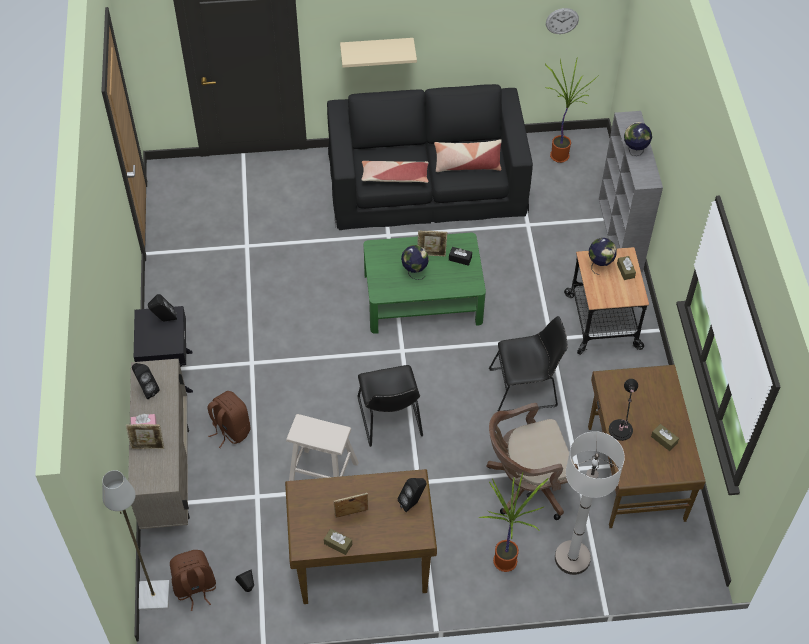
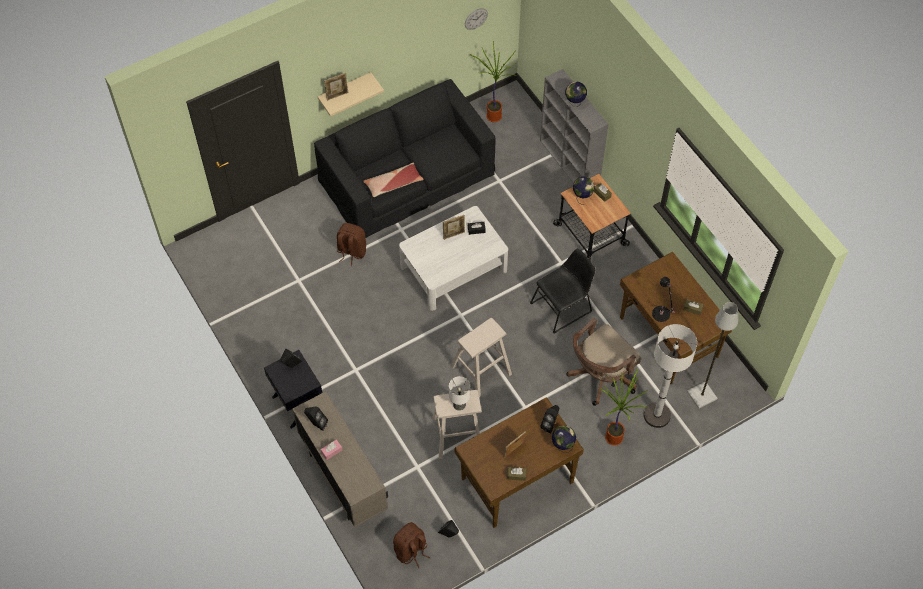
camera: 25 degrees left, 5 degrees up
grey floor lamp [102,470,170,610] -> grey floor lamp moved to [687,302,738,409]
picture frame [126,424,164,449] -> picture frame moved to [324,73,348,101]
brown backpack [208,391,251,448] -> brown backpack moved to [337,223,366,266]
black chair [357,365,423,447] -> beige stool [450,318,512,397]
green coffee table [363,232,486,334] -> white coffee table [399,206,508,311]
globe [401,245,429,280] -> globe moved to [552,425,576,453]
pillow [434,139,502,172] -> none
none -> table lamp [449,376,470,411]

